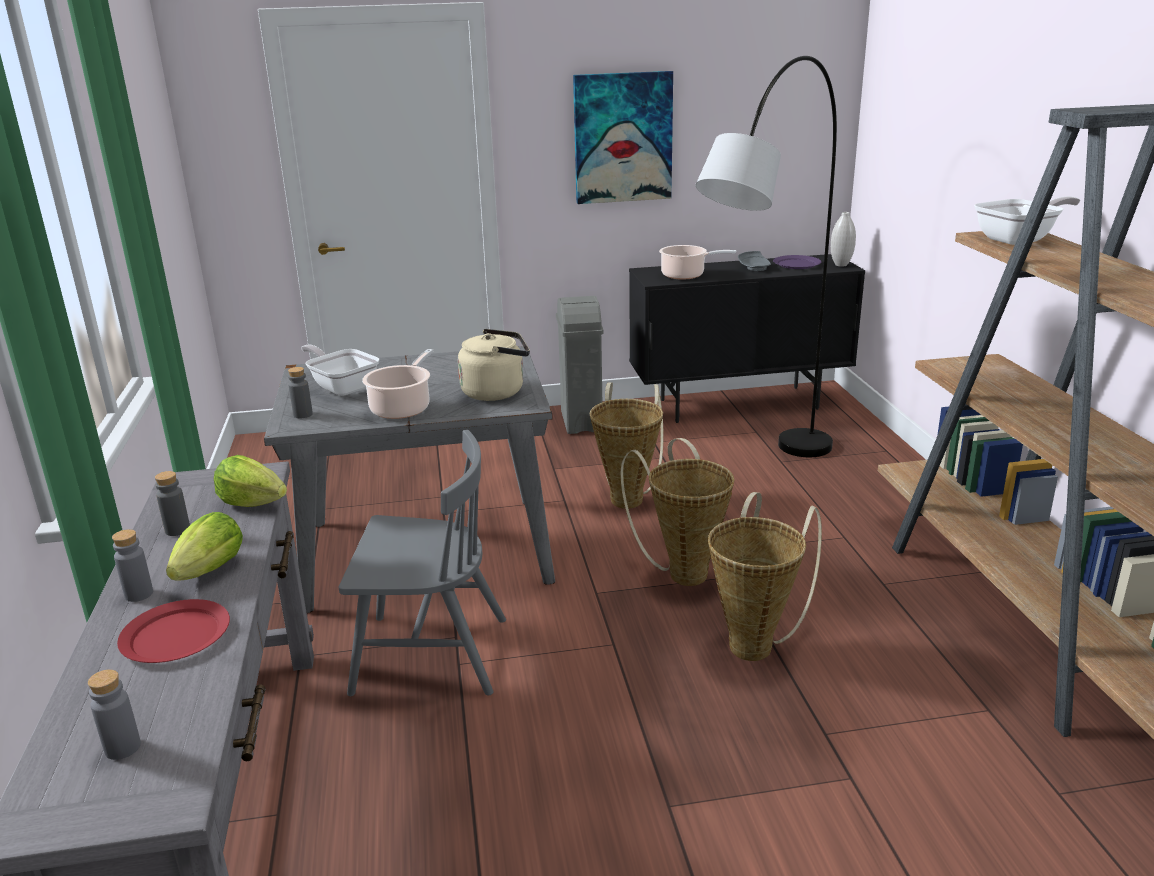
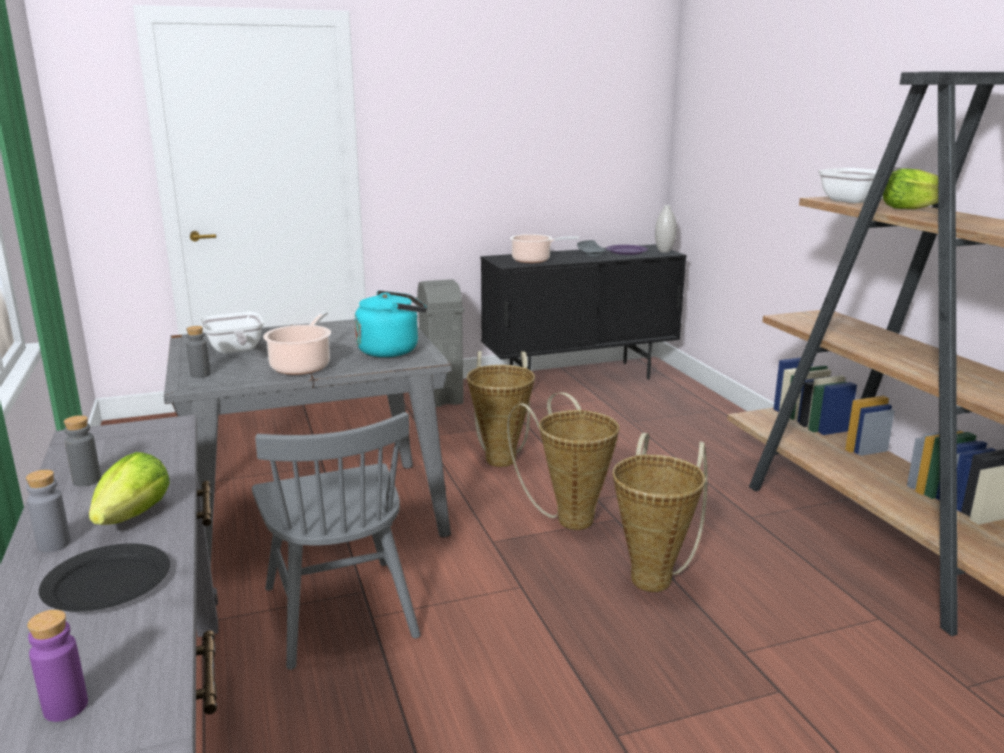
camera: 10 degrees left, 5 degrees down
grey bottle [88,669,141,760] -> purple bottle [27,610,88,722]
red plate [117,599,230,663] -> black plate [39,543,170,612]
lettuce [214,455,287,507] -> lettuce moved to [883,168,938,209]
frying pan [301,345,379,396] -> frying pan turned 150 degrees counterclockwise [200,312,264,354]
grey chair [339,430,506,696] -> grey chair turned 75 degrees clockwise [252,412,421,670]
beige kettle [458,329,530,401] -> turquoise kettle [355,290,427,357]
picture [573,71,673,204] -> none
grey floor lamp [696,56,837,457] -> none

